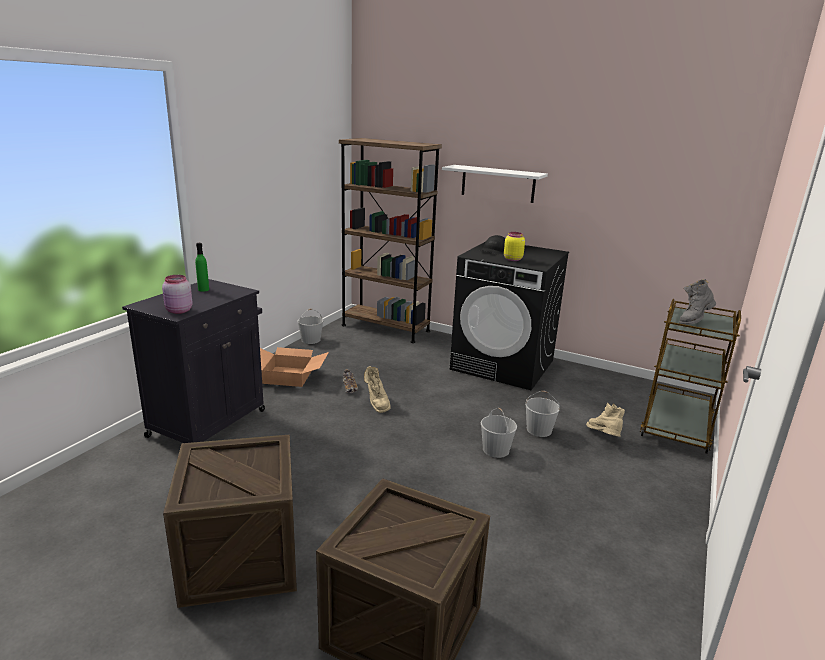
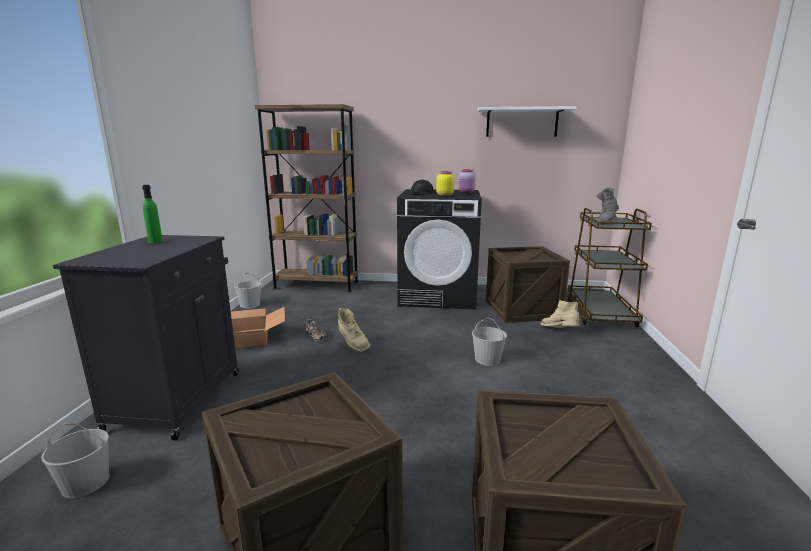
camera: 20 degrees left, 5 degrees down
pink jar [162,275,193,314] -> pink jar moved to [459,169,476,193]
white shelf [442,165,548,203] -> white shelf moved to [478,106,577,137]
white bucket [525,391,560,437] -> white bucket moved to [41,422,109,498]
none -> crate [486,246,570,323]

